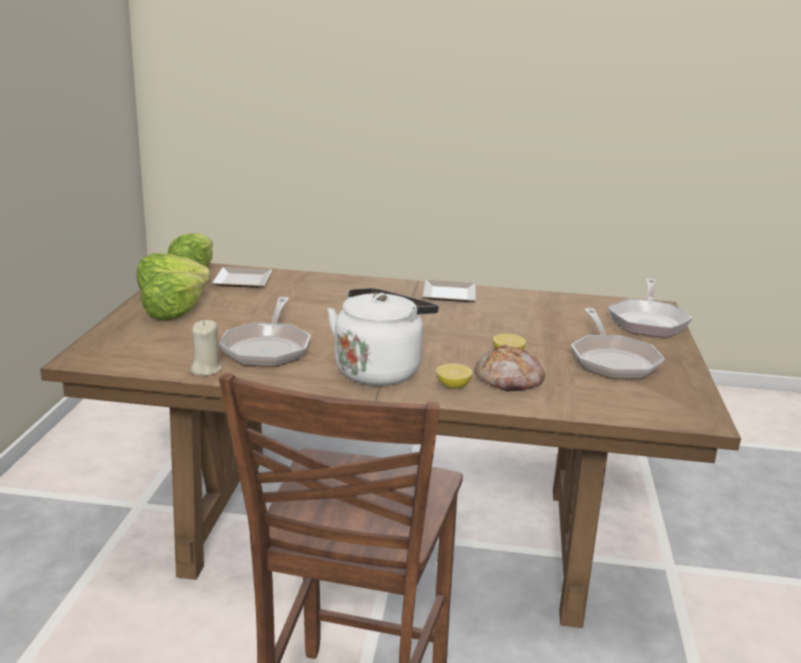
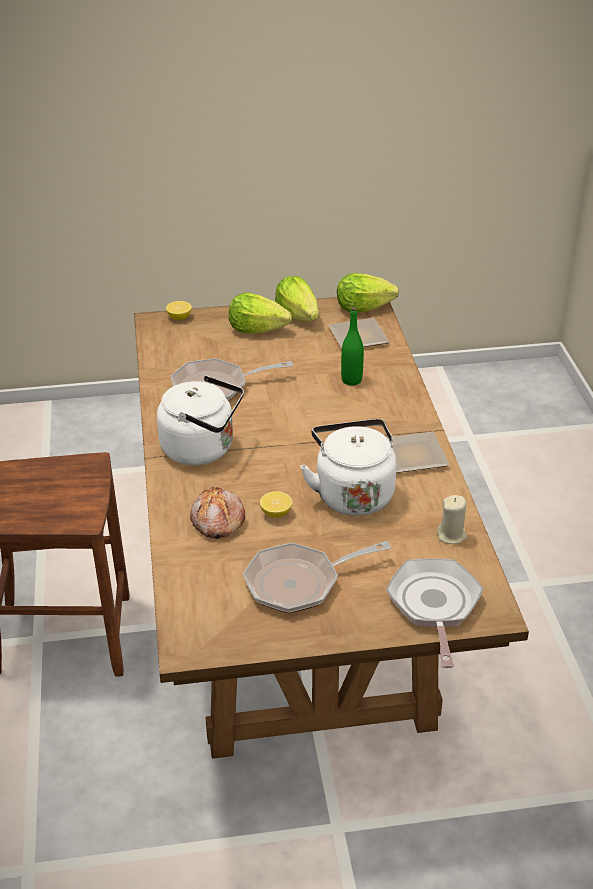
camera: 75 degrees right, 15 degrees up
beige candle [190,320,222,376] -> beige candle moved to [437,495,467,544]
lemon [436,363,472,389] -> lemon moved to [166,301,192,320]
frying pan [608,279,693,338] -> frying pan turned 90 degrees clockwise [386,558,483,668]
none -> white kettle [300,419,397,516]
none -> green bottle [341,307,364,385]

